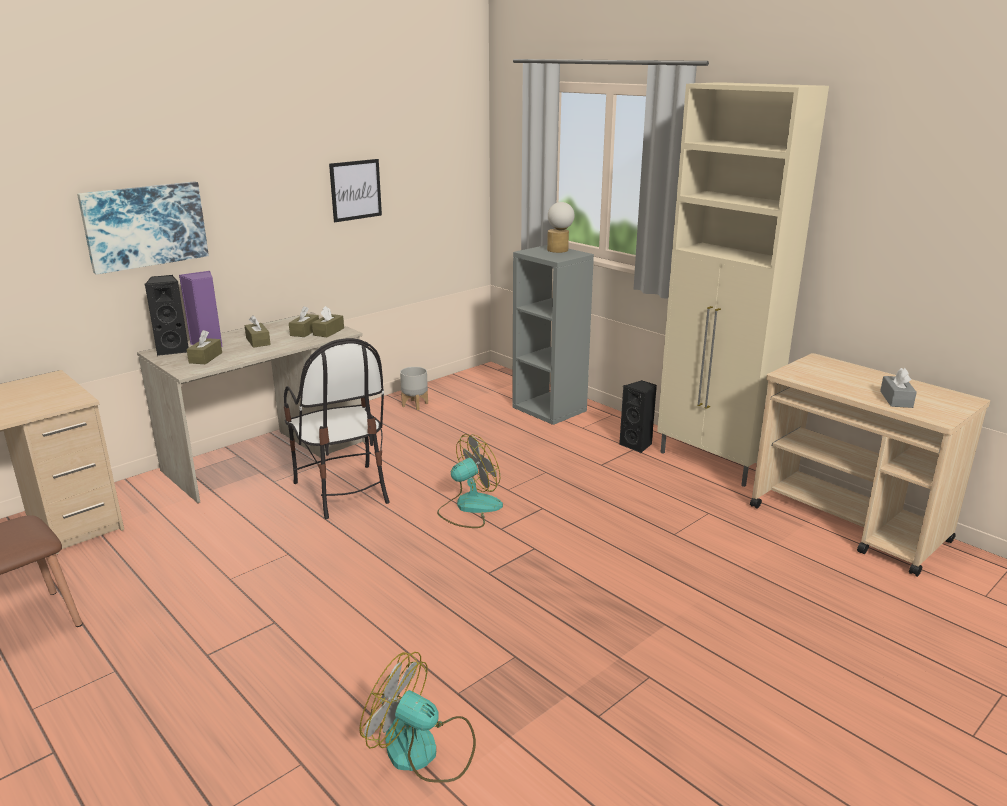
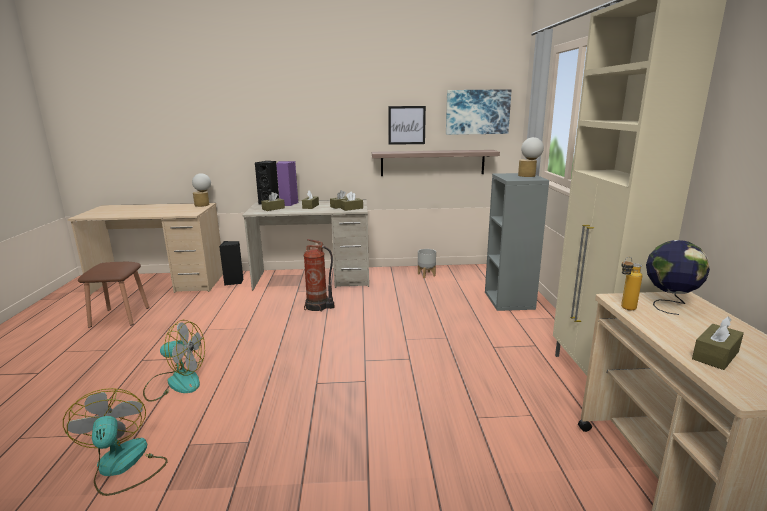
camera: 40 degrees right, 5 degrees down
picture [77,181,209,274] -> picture moved to [446,89,512,135]
chair [284,338,390,519] -> fire extinguisher [303,239,334,312]
fan [437,434,503,528] -> fan moved to [143,320,205,402]
black speaker [619,380,657,453] -> black speaker moved to [219,241,244,286]
grey tissue box [880,368,917,408] -> brown tissue box [692,317,744,370]
none -> table lamp [192,173,211,207]
none -> shelf [372,150,500,176]
none -> bottle [621,257,642,310]
none -> globe [646,240,710,315]

